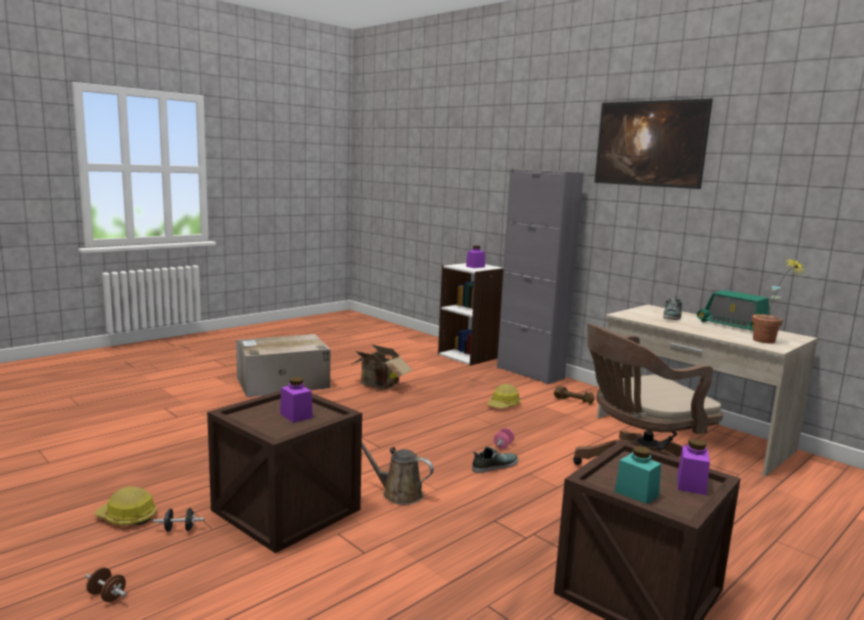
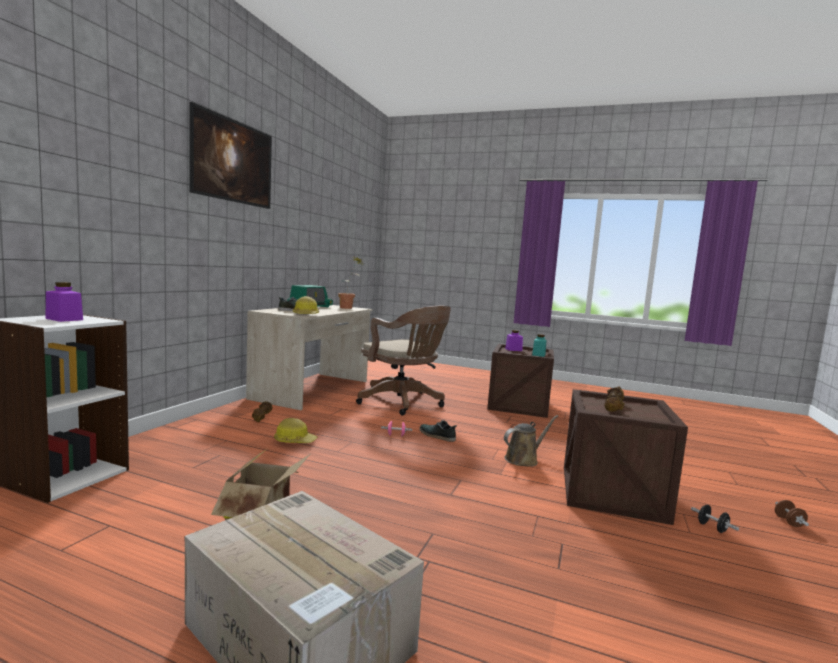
camera: 115 degrees left, 5 degrees down
hard hat [94,486,157,525] -> hard hat moved to [292,296,319,314]
purple jar [280,377,313,423] -> brown dumbbell [604,386,625,412]
brown watering can [362,442,434,505] -> brown watering can turned 120 degrees counterclockwise [504,415,558,467]
grey cabinet [497,169,584,385] -> none

